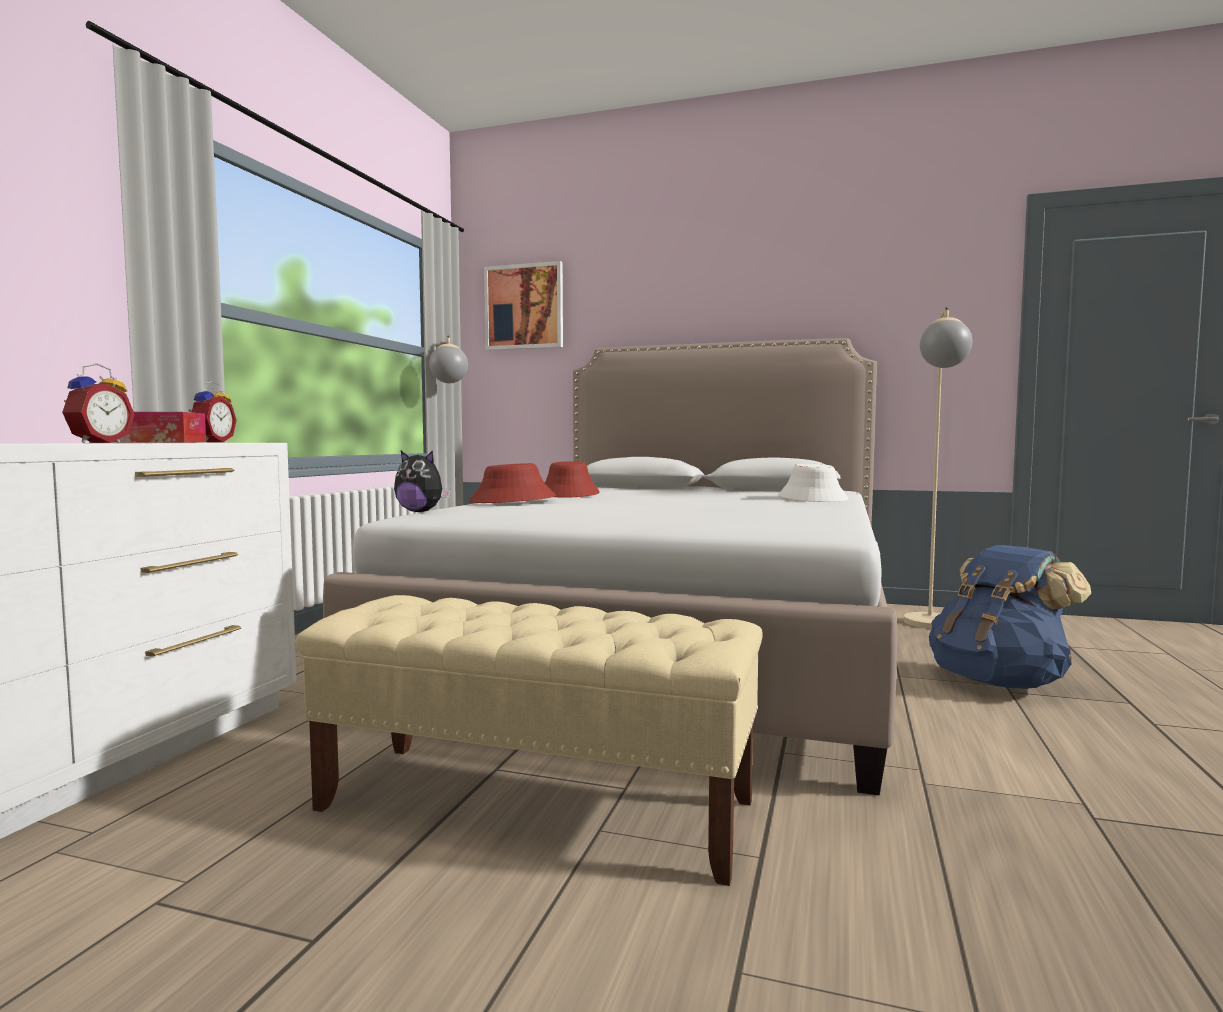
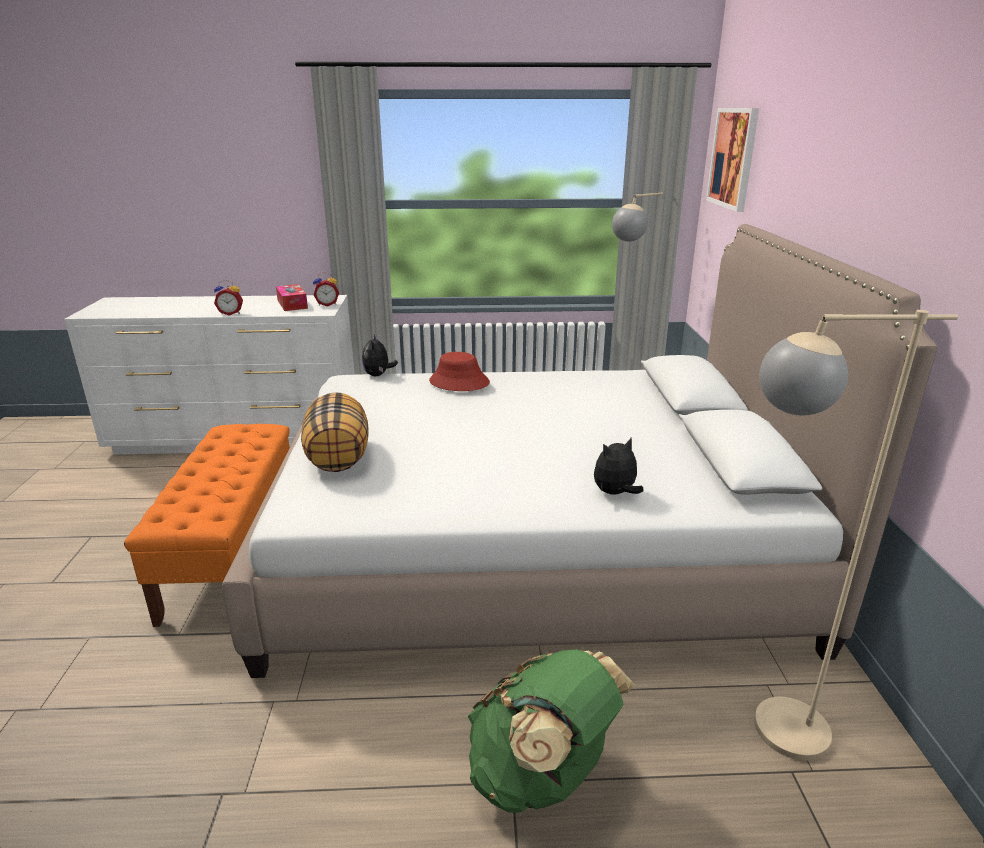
camera: 70 degrees right, 20 degrees up
beige bench [296,595,763,886] -> orange bench [124,424,290,627]
red hat [545,461,600,498] -> none
white hat [778,464,849,502] -> plush toy [594,437,644,495]
blue backpack [929,545,1091,689] -> green backpack [468,650,635,813]
none -> pillow [301,392,369,472]

